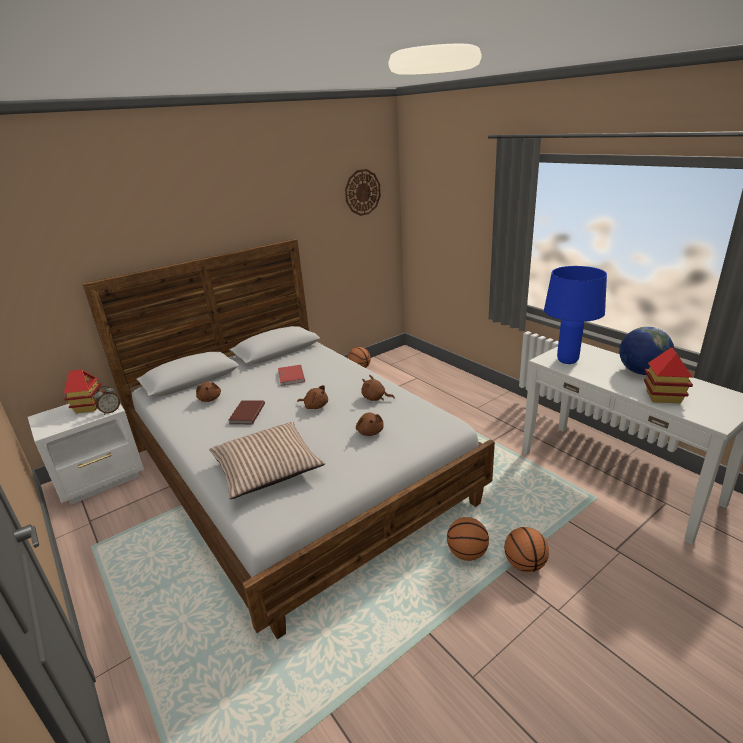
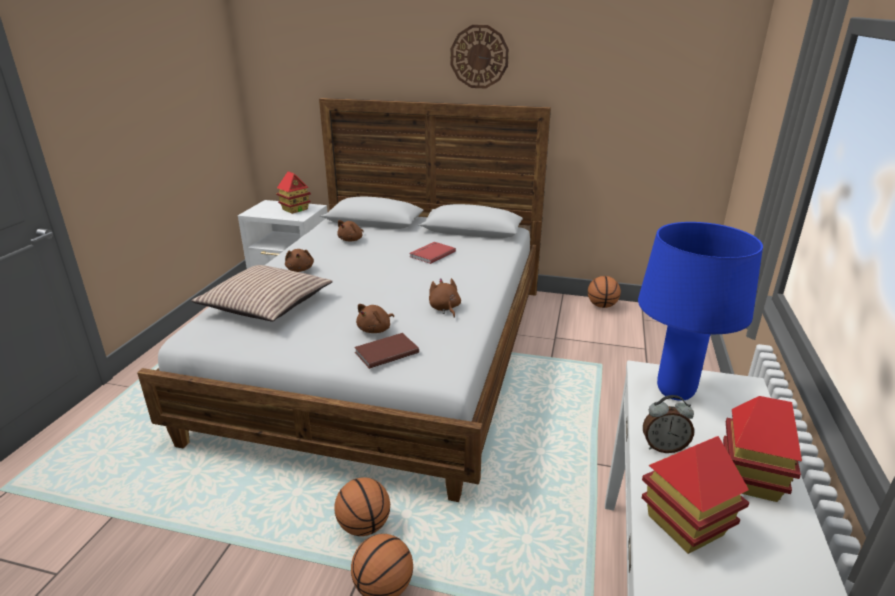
camera: 50 degrees right, 0 degrees up
alarm clock [94,386,120,415] -> alarm clock moved to [643,395,694,453]
brown book [229,400,265,424] -> brown book moved to [354,333,419,369]
brown plush toy [297,385,328,409] -> brown plush toy moved to [285,249,314,272]
wall clock [345,169,381,216] -> wall clock moved to [451,25,509,88]
globe [619,327,674,375] -> toy house [723,396,802,502]

